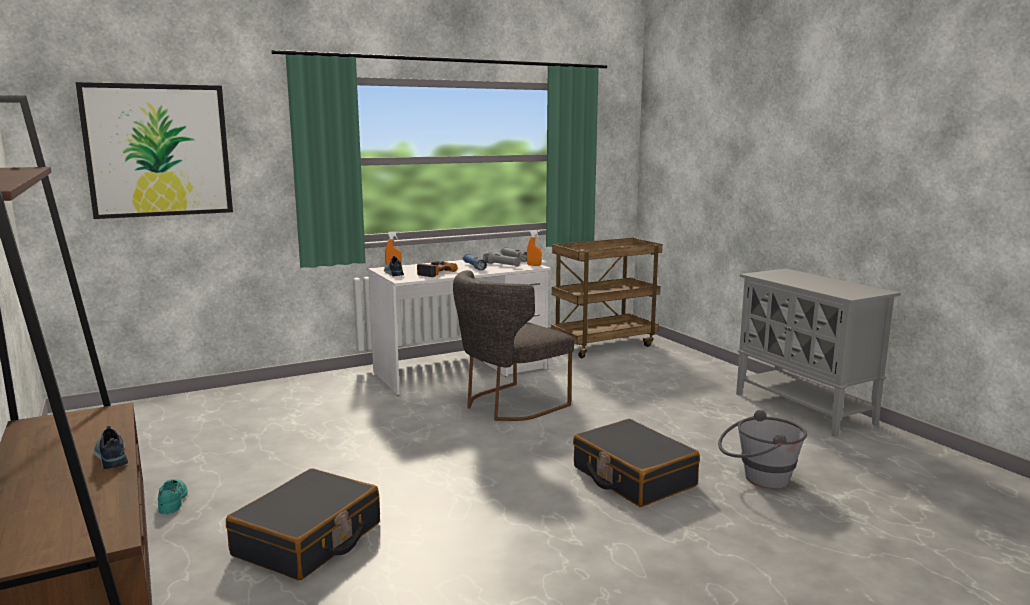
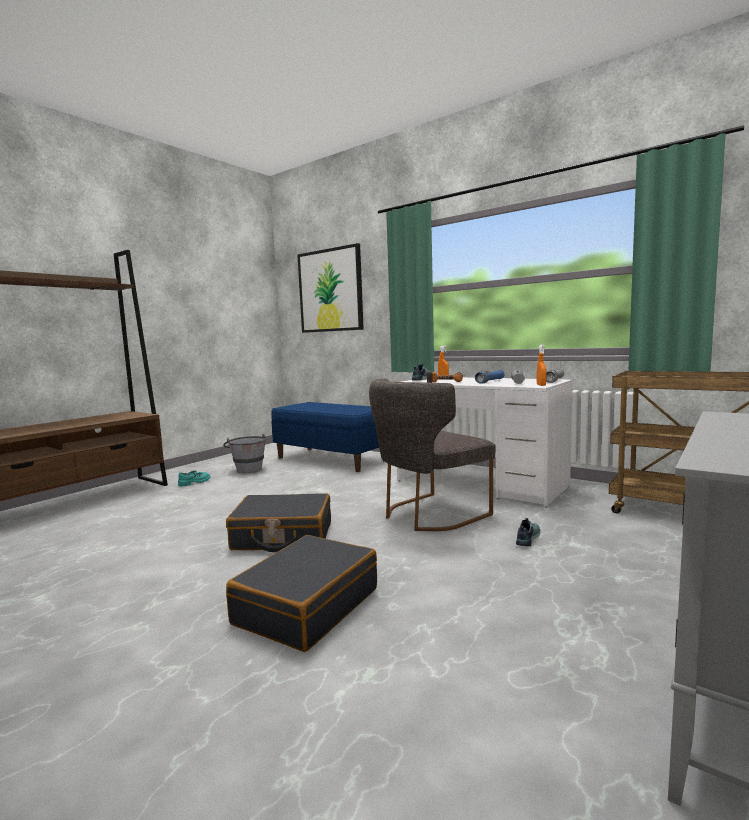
camera: 65 degrees right, 5 degrees down
shoe [94,426,128,469] -> shoe moved to [516,518,541,547]
black suitcase [226,469,380,581] -> black suitcase moved to [226,493,331,552]
grey chair [453,270,574,421] -> grey chair turned 60 degrees counterclockwise [369,378,495,531]
grey bucket [718,410,807,489] -> grey bucket moved to [223,433,266,473]
none -> blue bench [271,402,384,472]

